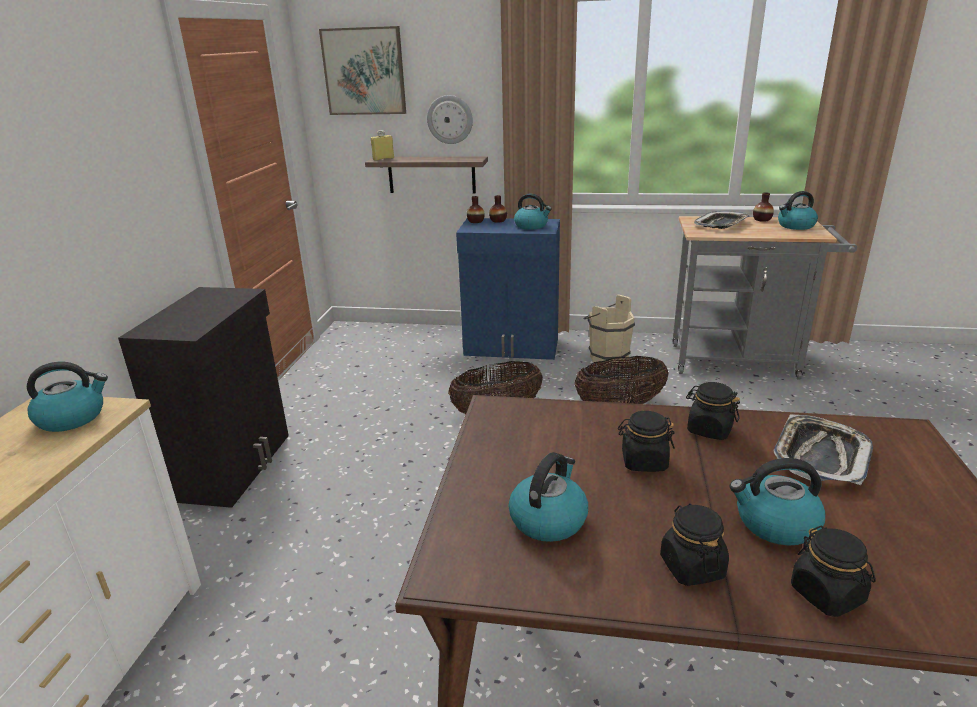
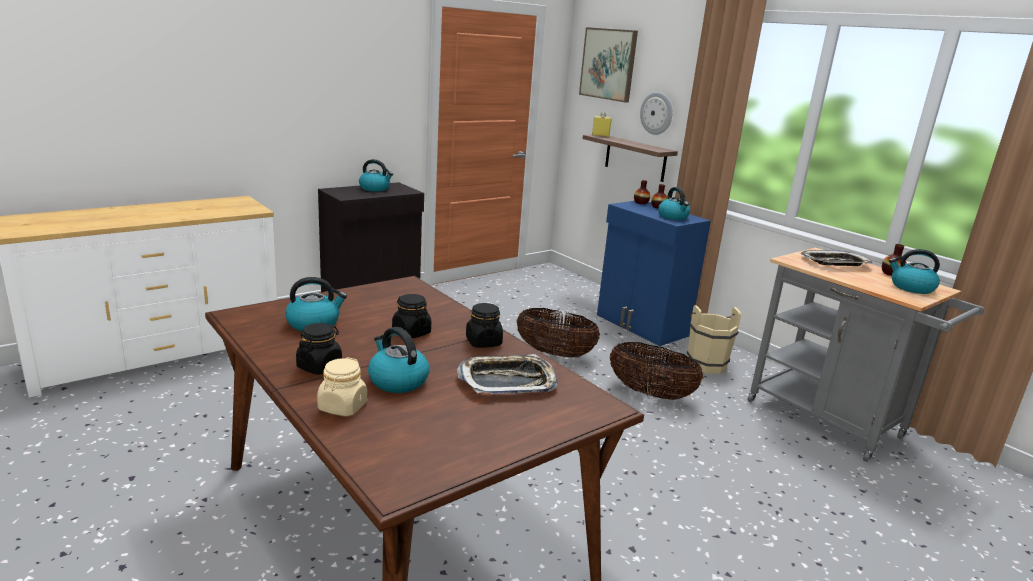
camera: 40 degrees right, 5 degrees down
kettle [27,362,108,432] -> kettle moved to [359,159,393,192]
black jar [791,526,876,617] -> beige jar [317,357,367,417]

